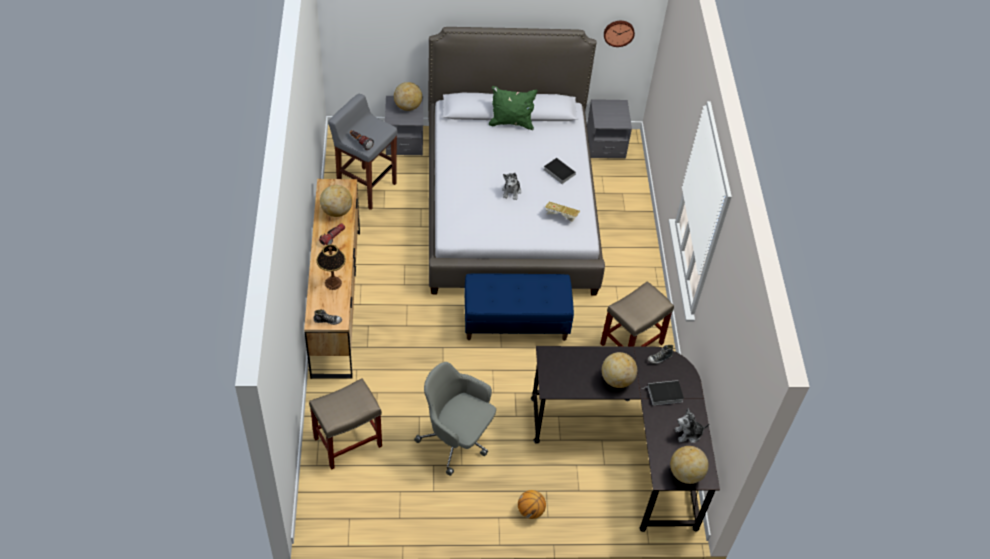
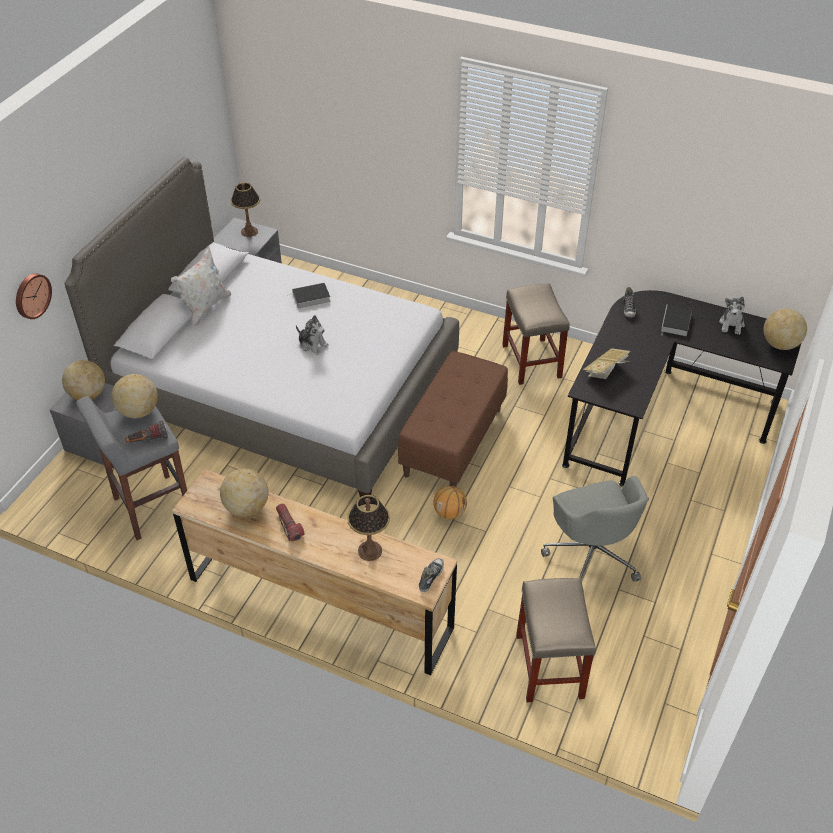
camera: 60 degrees left, 5 degrees down
grey office chair [414,362,496,476] -> grey office chair turned 75 degrees counterclockwise [541,476,649,592]
blue bench [464,273,574,341] -> brown bench [398,351,508,487]
green pillow [489,86,537,130] -> white pillow [171,246,231,326]
basketball [518,490,546,519] -> basketball moved to [433,486,467,519]
book [545,202,580,222] -> book moved to [583,348,630,379]
globe [602,352,637,388] -> globe moved to [112,374,158,418]
wall clock [604,21,635,47] -> wall clock moved to [16,273,52,319]
none -> table lamp [230,182,260,237]

